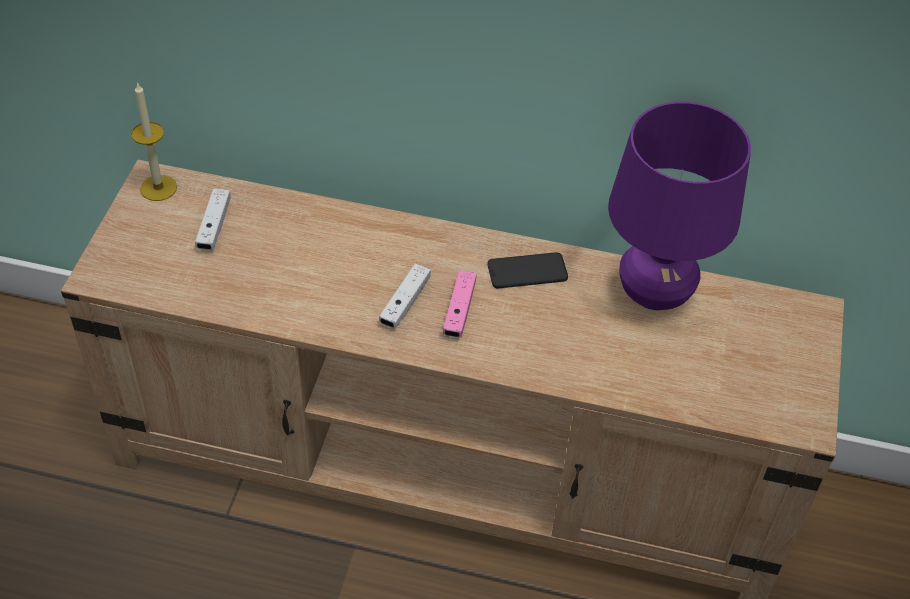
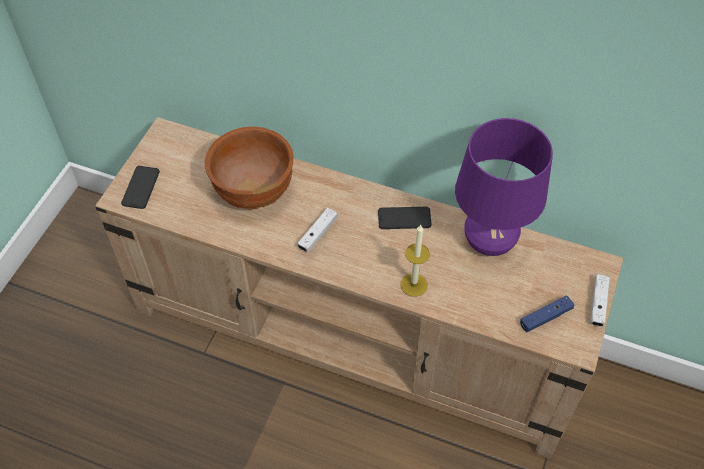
camera: 10 degrees right, 5 degrees up
candle [131,82,177,201] -> candle moved to [401,224,430,297]
white game controller [195,189,231,250] -> white game controller moved to [590,274,610,327]
pink game controller [443,270,477,338] -> none
none -> phone [121,166,160,209]
none -> brown bowl [205,127,294,209]
none -> blue game controller [520,295,574,332]

